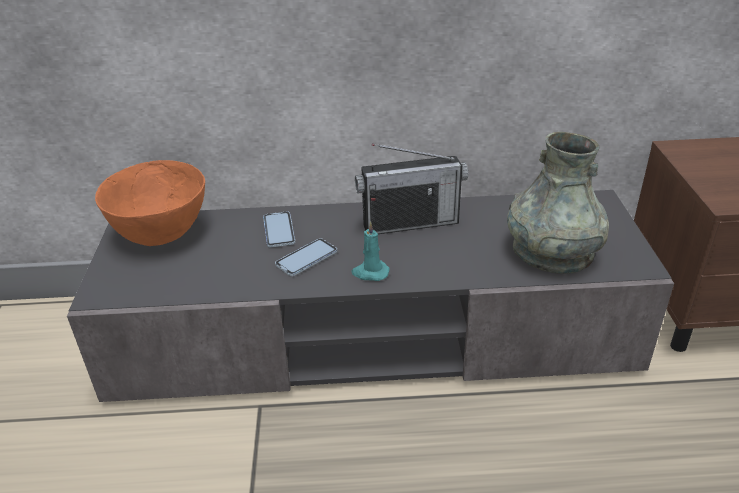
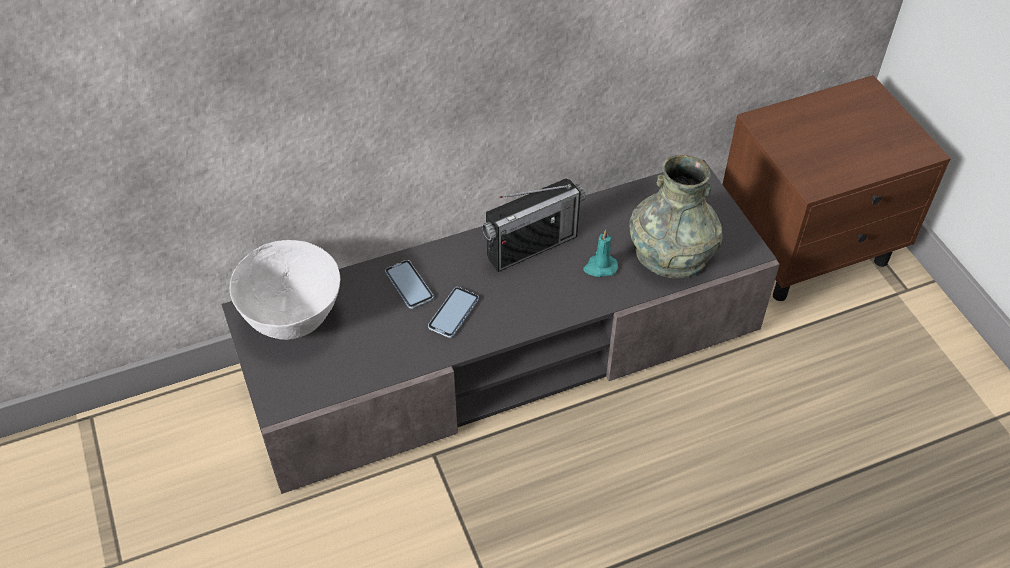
camera: 20 degrees left, 15 degrees up
orange bowl [95,160,205,246] -> white bowl [230,240,340,340]
turquoise candle [351,221,390,281] -> turquoise candle moved to [583,229,618,277]

